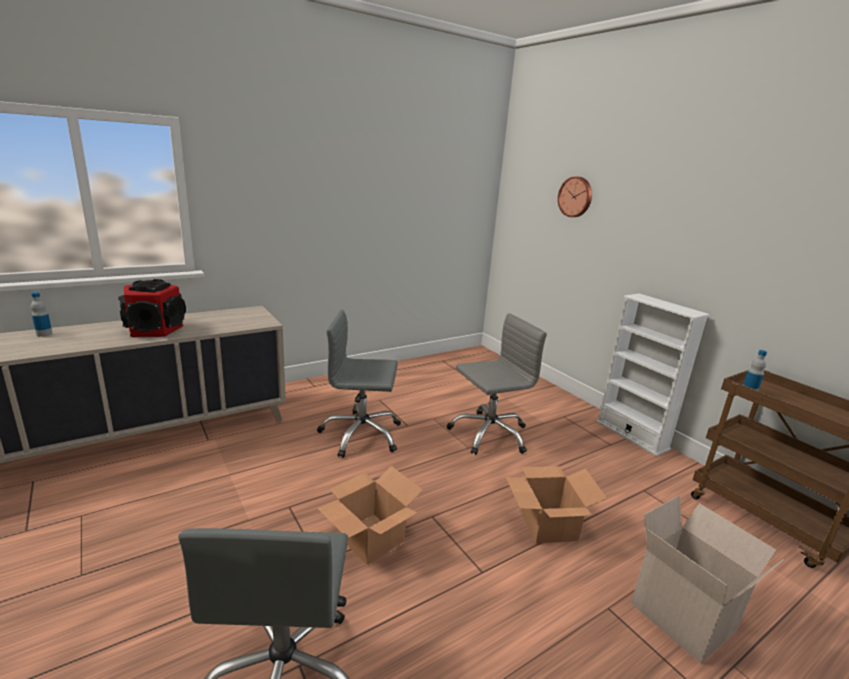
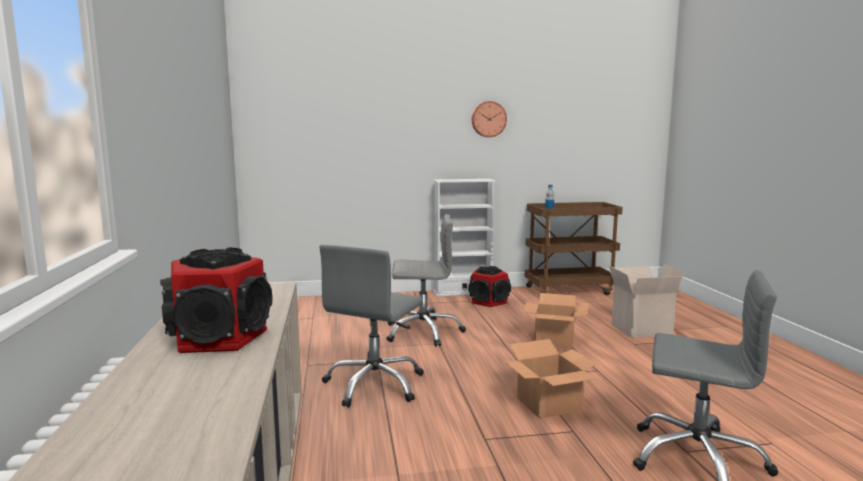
camera: 65 degrees left, 10 degrees down
bottle [31,292,53,337] -> none
grey office chair [447,313,547,455] -> grey office chair turned 90 degrees clockwise [386,214,466,347]
wall clock [558,176,592,217] -> wall clock moved to [472,101,507,137]
none -> speaker [468,266,511,307]

